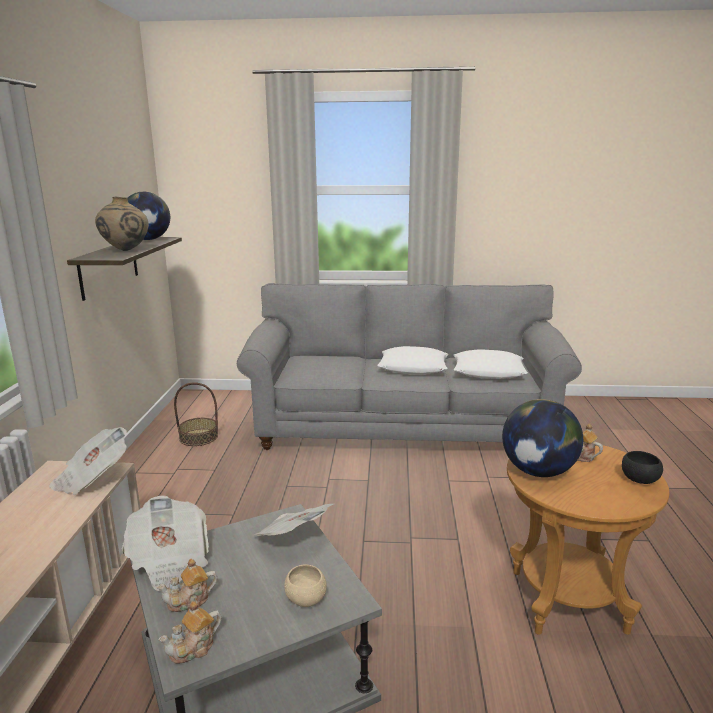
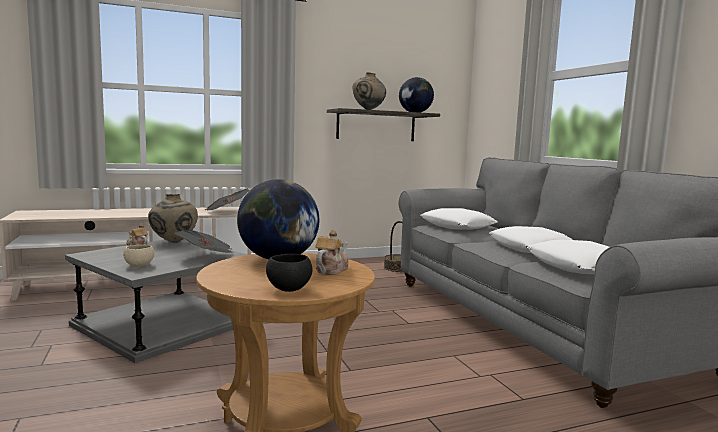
camera: 65 degrees right, 10 degrees down
newspaper [122,495,209,591] -> beige vase [148,194,198,243]
teapot [159,601,221,664] -> none
none -> white pillow [420,208,498,230]

